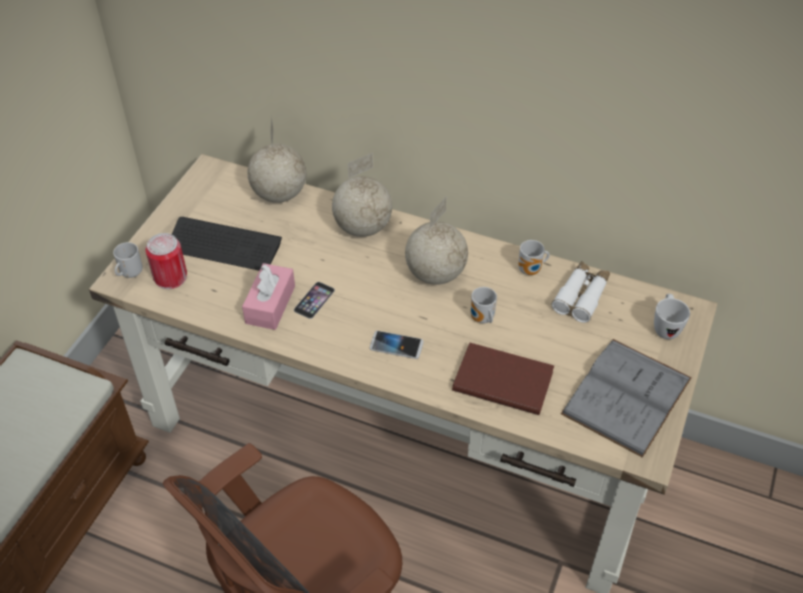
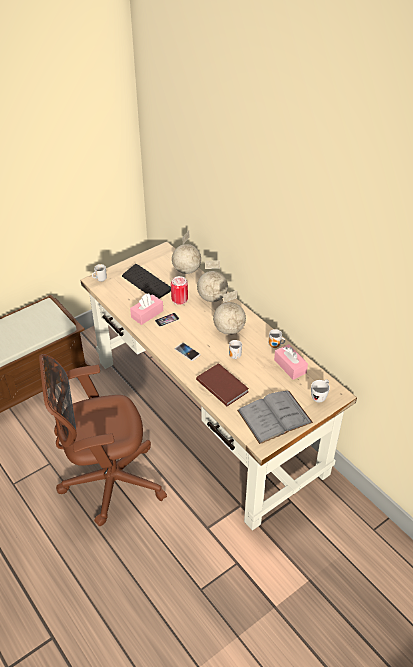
camera: 30 degrees right, 5 degrees down
can [146,233,187,289] -> can moved to [171,276,188,305]
white binoculars [551,261,610,323] -> pink tissue box [274,344,308,380]

